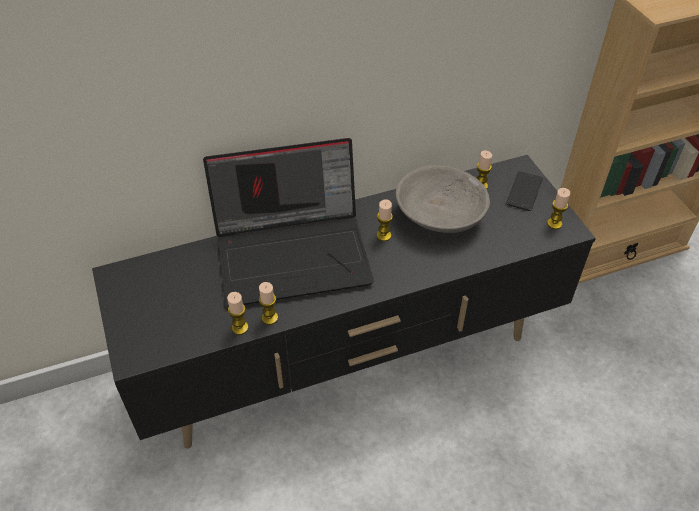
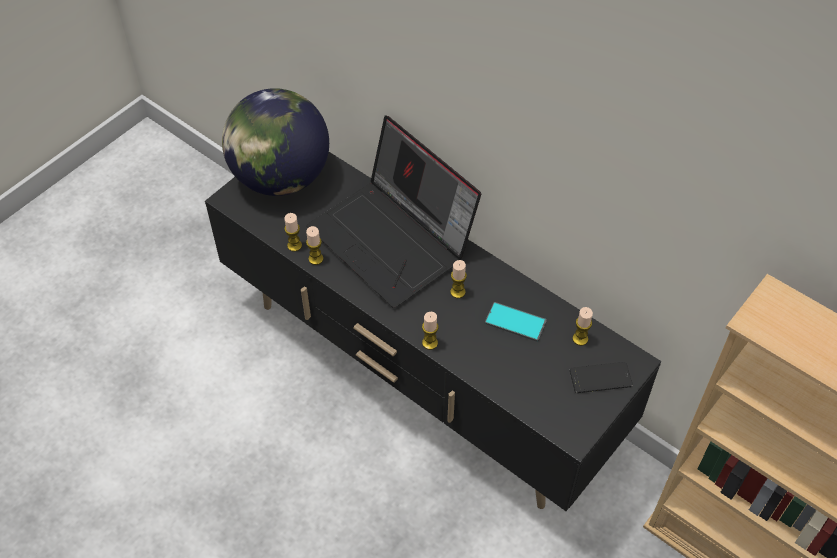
camera: 60 degrees right, 5 degrees up
grey bowl [396,165,490,233] -> phone [485,302,547,342]
candle [547,188,570,229] -> candle moved to [422,312,439,350]
none -> globe [222,88,329,196]

